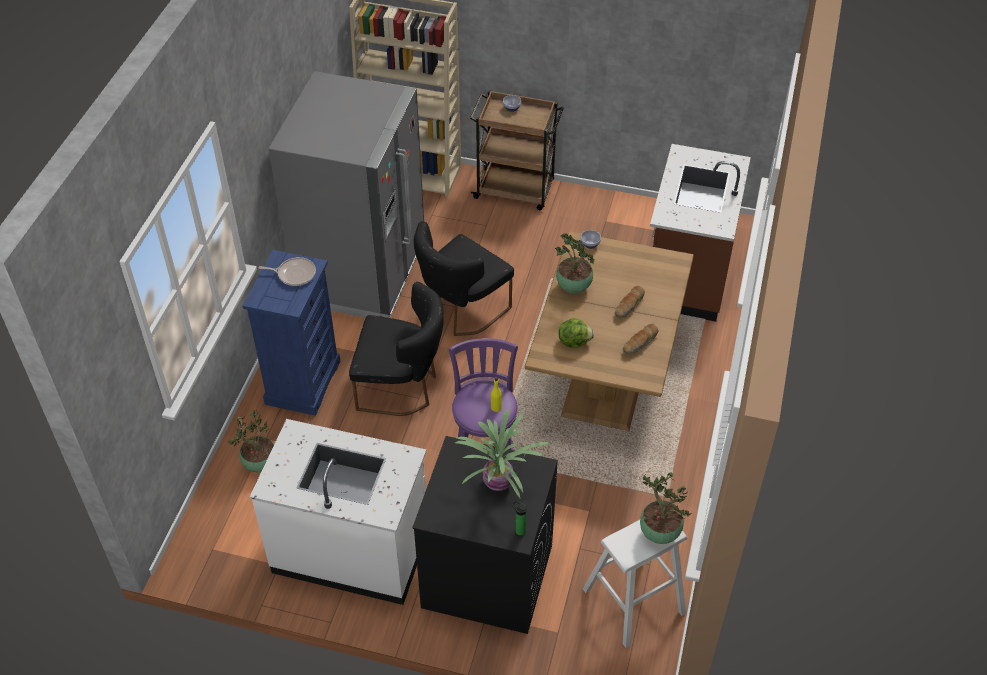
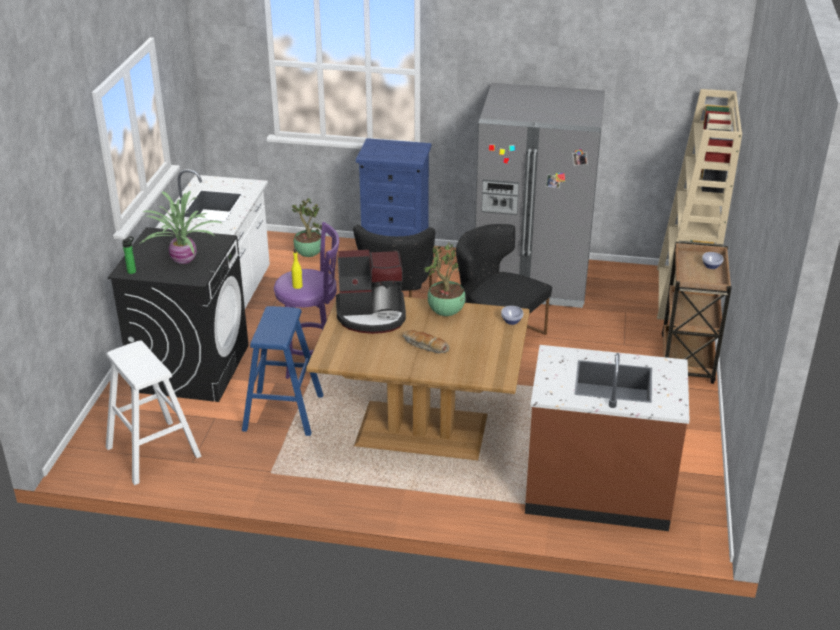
camera: 85 degrees right, 15 degrees down
frying pan [258,257,316,286] -> none
lettuce [558,318,594,348] -> coffee machine [336,250,406,334]
bread [623,323,659,355] -> none
potted plant [640,472,692,544] -> none
none -> blue stool [242,306,323,436]

